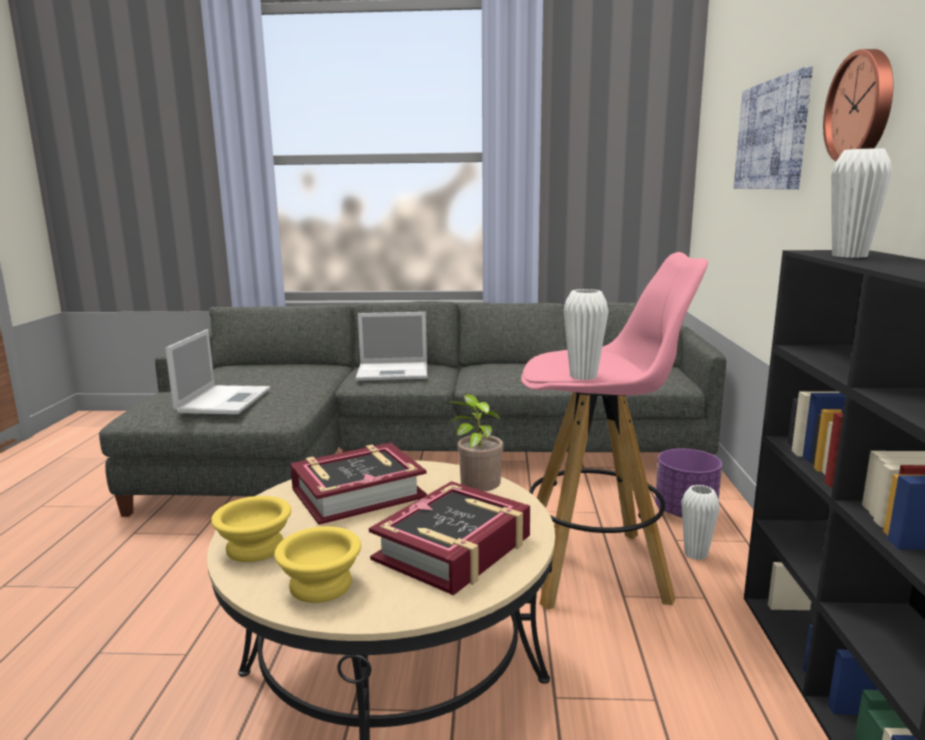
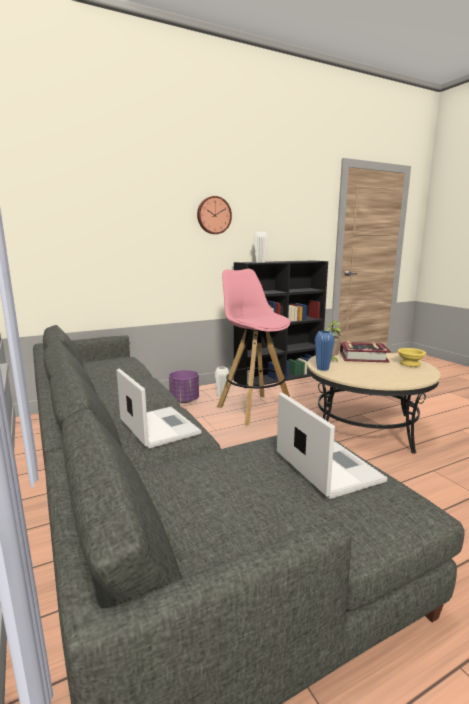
camera: 120 degrees left, 0 degrees up
laptop [165,329,270,414] -> laptop turned 90 degrees clockwise [277,392,387,499]
yellow bowl [211,496,291,562] -> none
book [290,443,427,525] -> none
white vase [564,289,608,380] -> none
picture [734,66,813,189] -> none
none -> blue vase [315,331,335,371]

